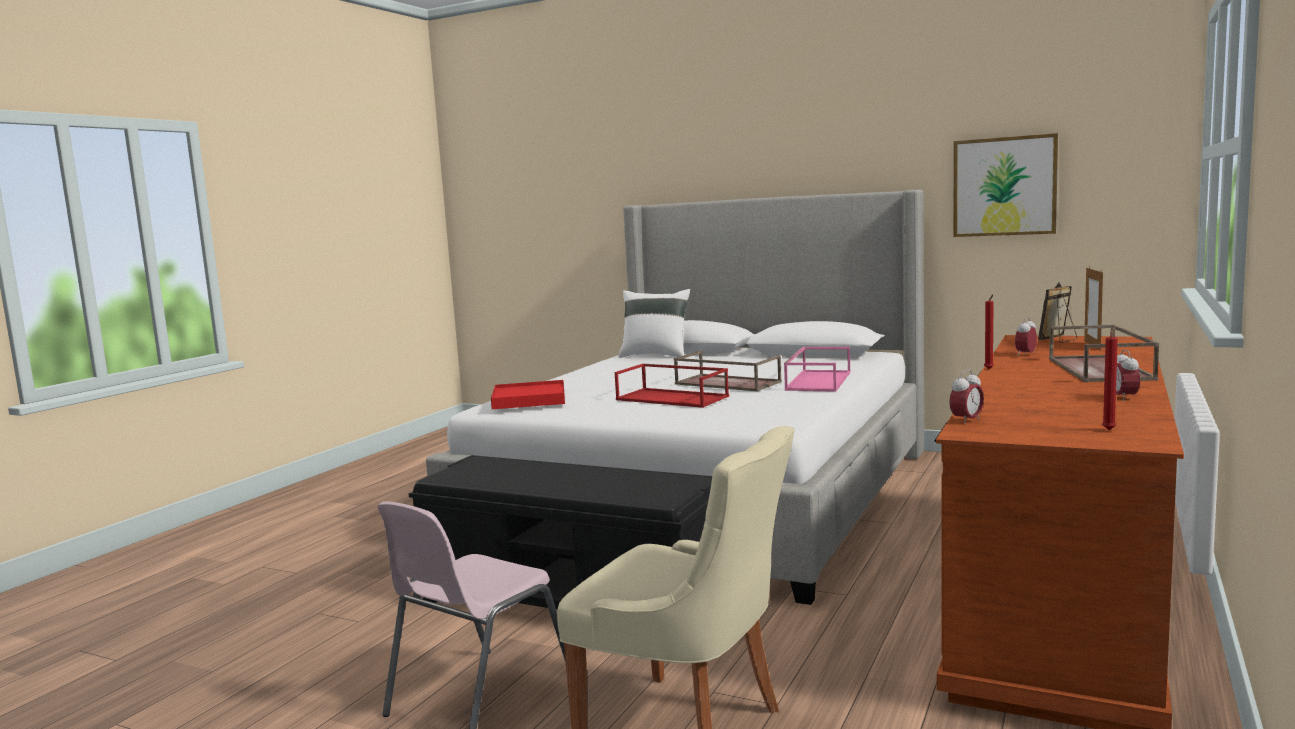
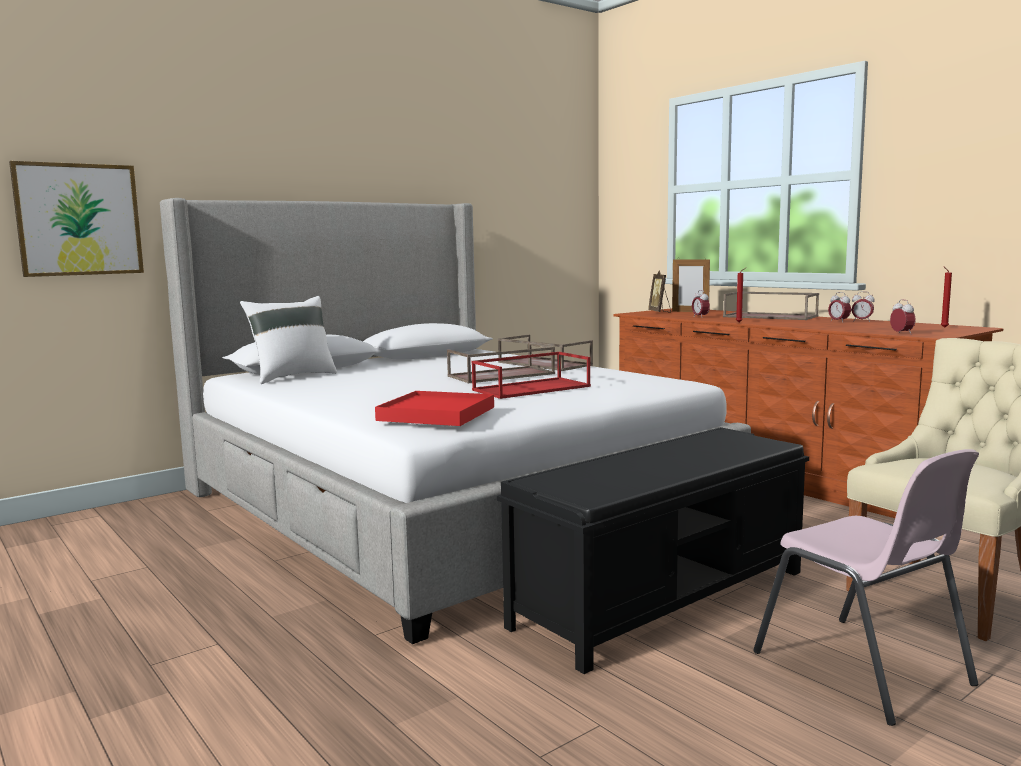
camera: 65 degrees left, 0 degrees up
pink tray [784,347,851,392] -> brown tray [498,335,593,371]
picture [954,133,1058,237] -> picture moved to [9,161,144,277]
none -> alarm clock [828,292,851,323]

